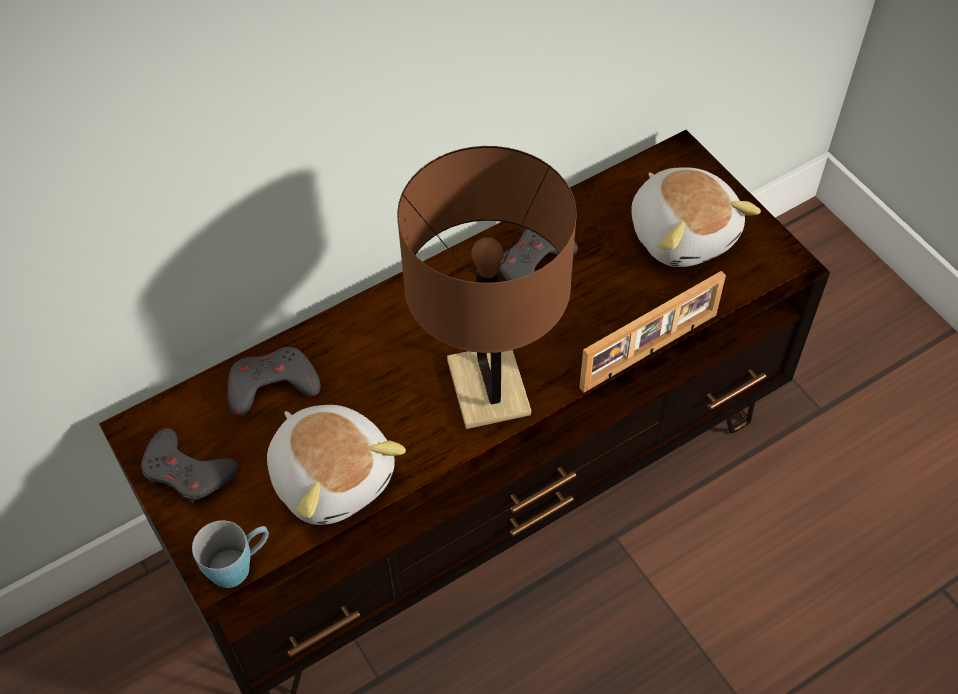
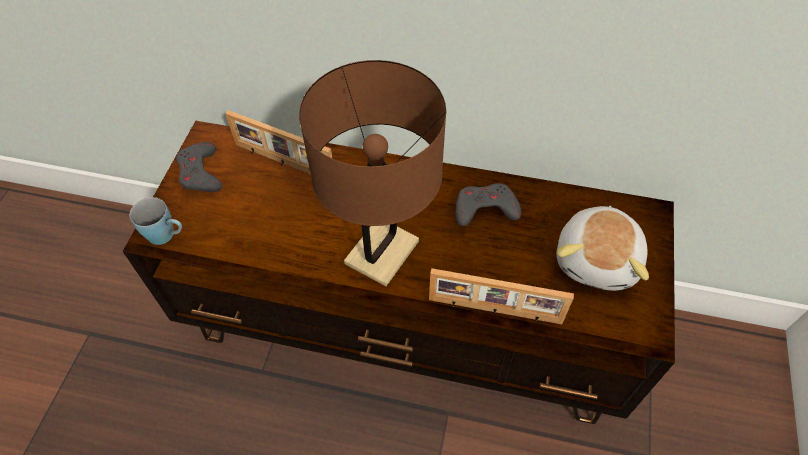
camera: 45 degrees right, 0 degrees up
grey game controller [227,347,321,416] -> picture frame [225,110,333,174]
plush toy [267,405,406,525] -> none

